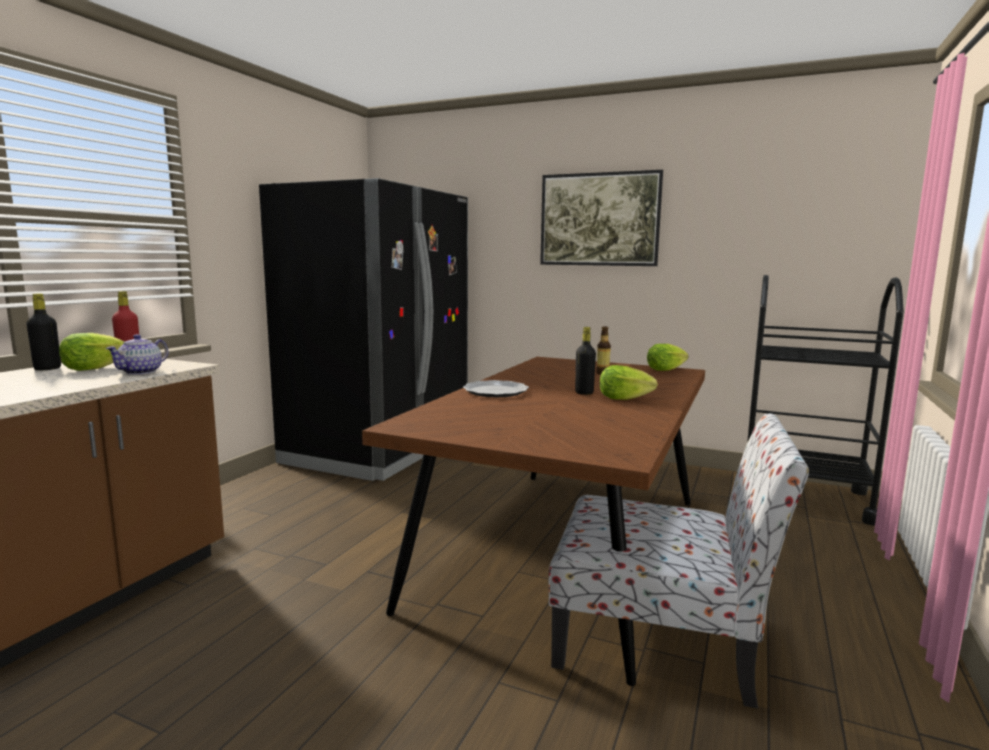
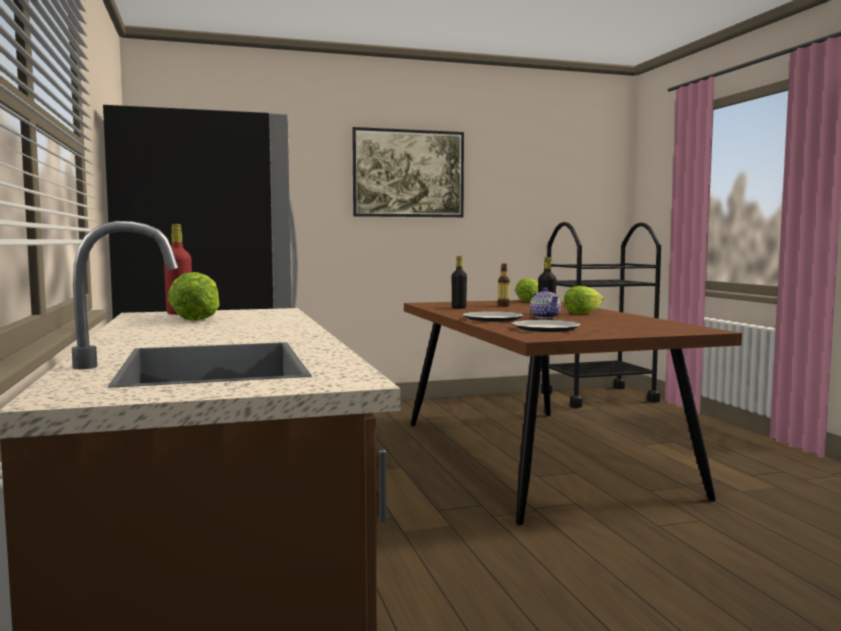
camera: 40 degrees left, 5 degrees down
black bottle [26,293,61,370] -> black bottle moved to [452,256,467,309]
teapot [106,334,169,375] -> teapot moved to [530,288,561,318]
chair [548,413,809,708] -> none
none -> plate [512,320,581,332]

